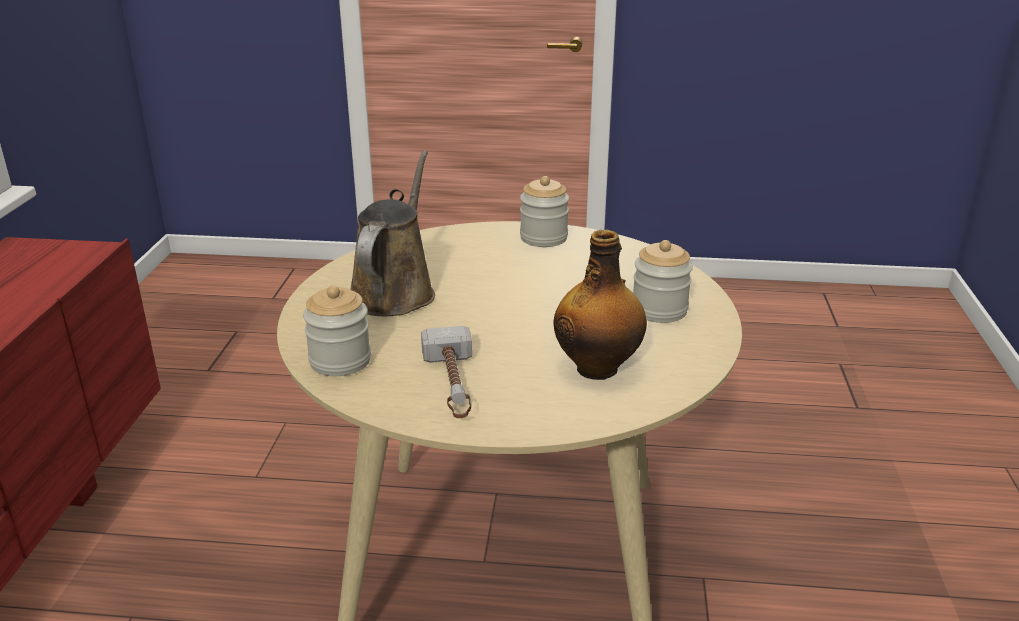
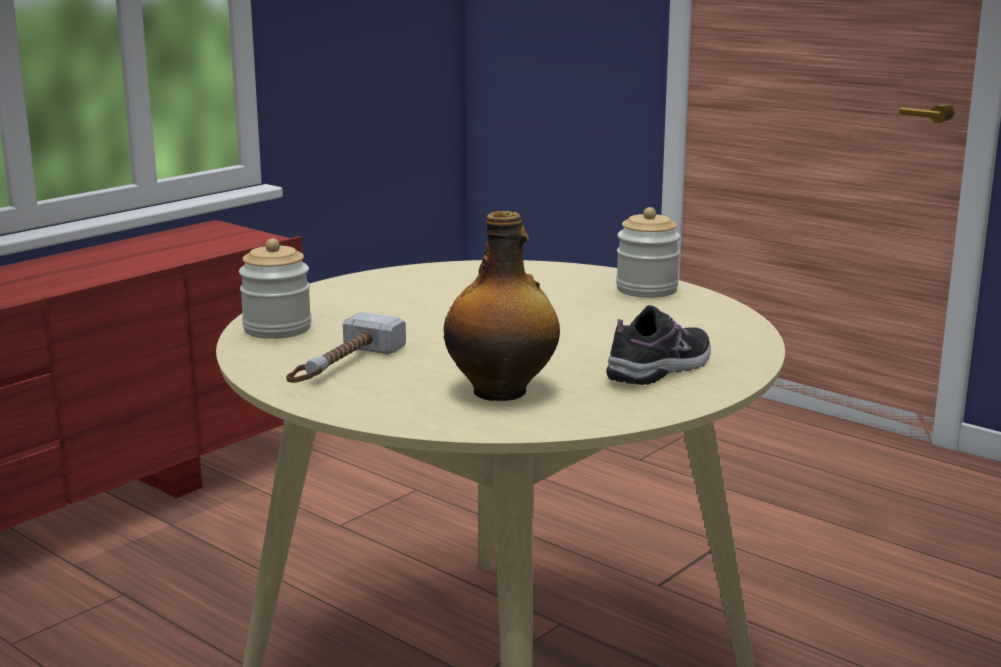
camera: 35 degrees right, 10 degrees down
brown watering can [350,151,435,316] -> none
jar [633,240,693,323] -> shoe [606,305,711,385]

